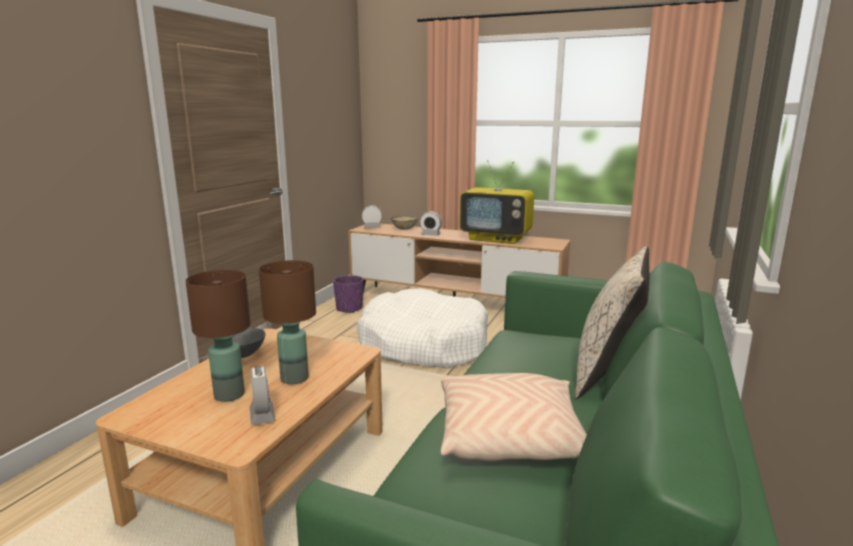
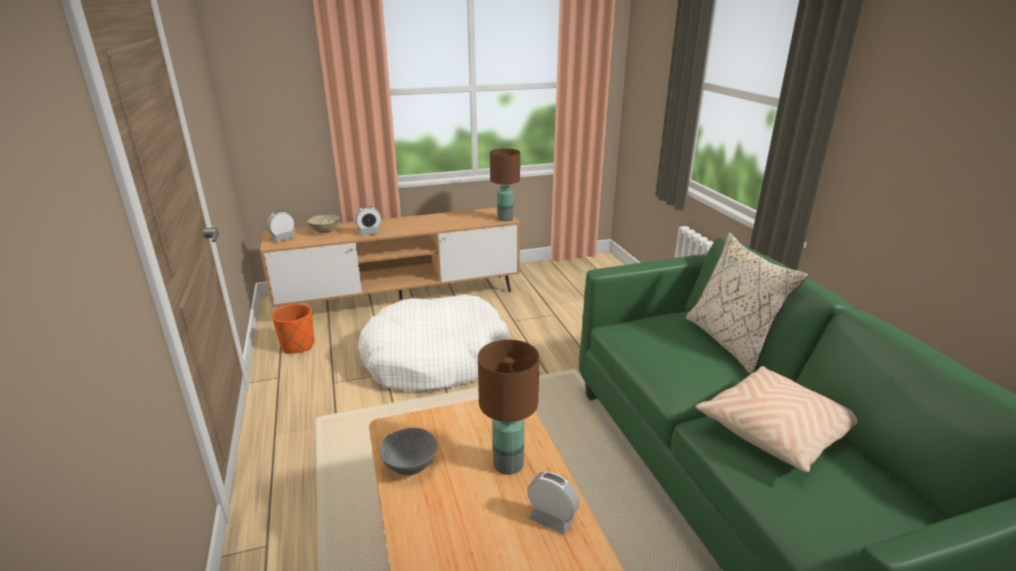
camera: 40 degrees left, 10 degrees up
brown table lamp [186,270,250,402] -> brown table lamp moved to [490,148,520,221]
purple planter [333,275,363,313] -> orange planter [272,304,315,354]
television [460,160,534,244] -> none

